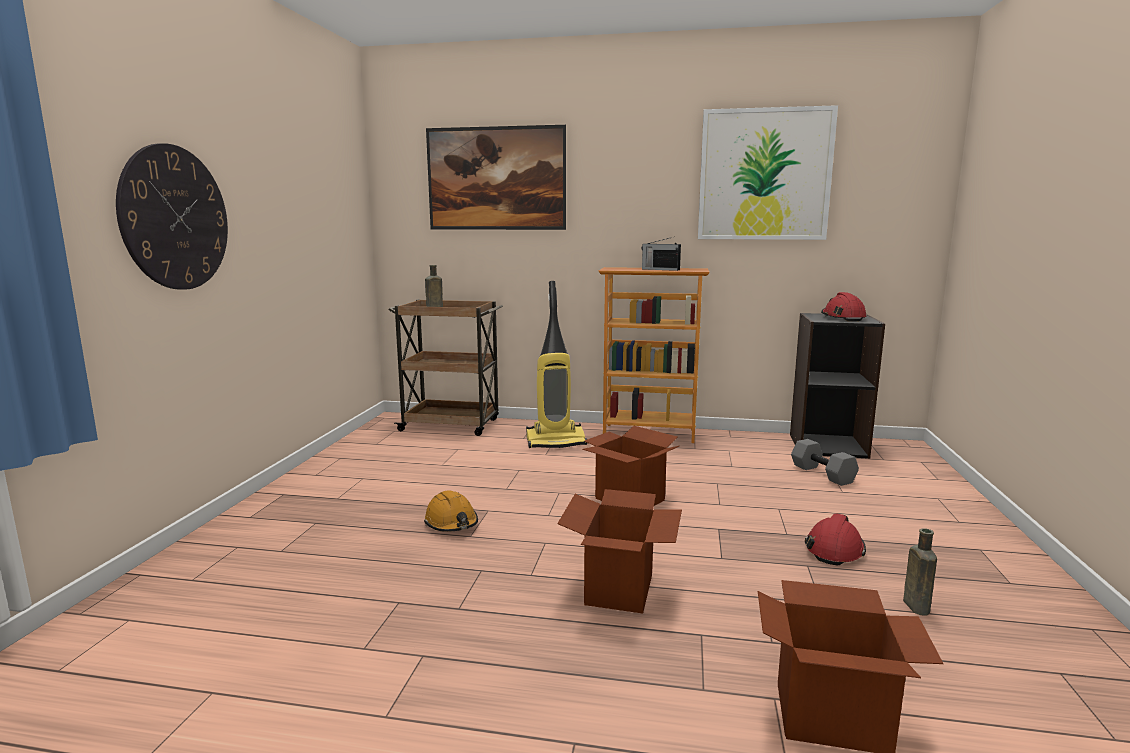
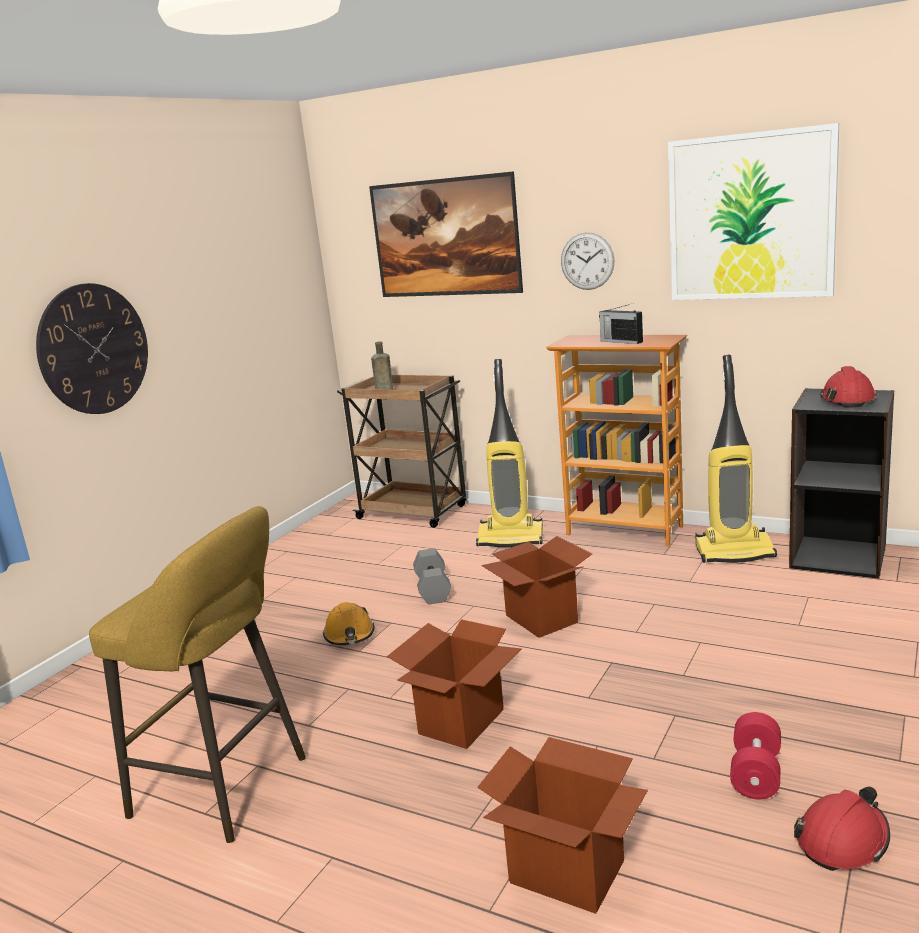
camera: 20 degrees right, 5 degrees up
grey dumbbell [791,439,859,486] -> grey dumbbell moved to [413,548,451,604]
red hard hat [805,514,866,565] -> red hard hat moved to [794,787,890,871]
brown bottle [903,528,937,615] -> red dumbbell [730,712,781,800]
none -> yellow stool [89,506,306,843]
none -> wall clock [561,232,615,290]
none -> vacuum cleaner [696,355,777,563]

